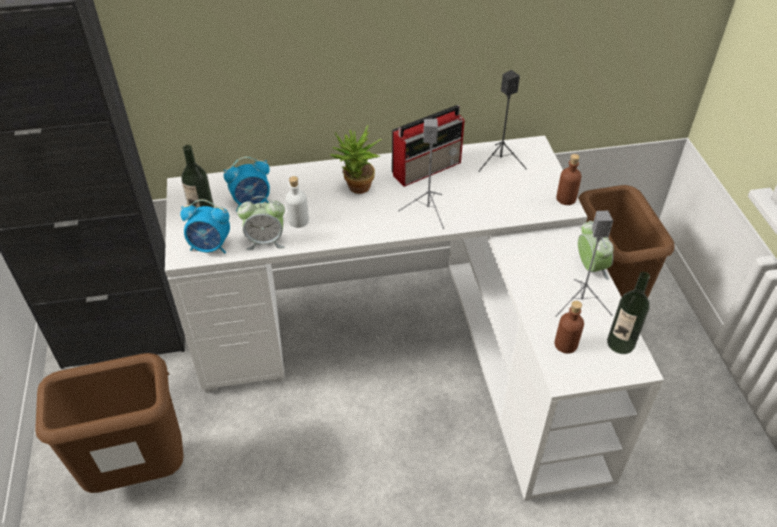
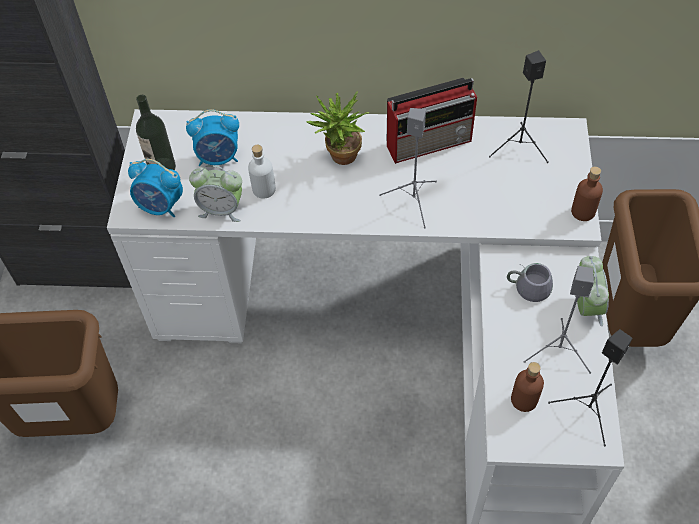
camera: 15 degrees right, 10 degrees up
bottle [607,272,650,354] -> black speaker [548,329,633,446]
none -> grey mug [507,263,553,302]

